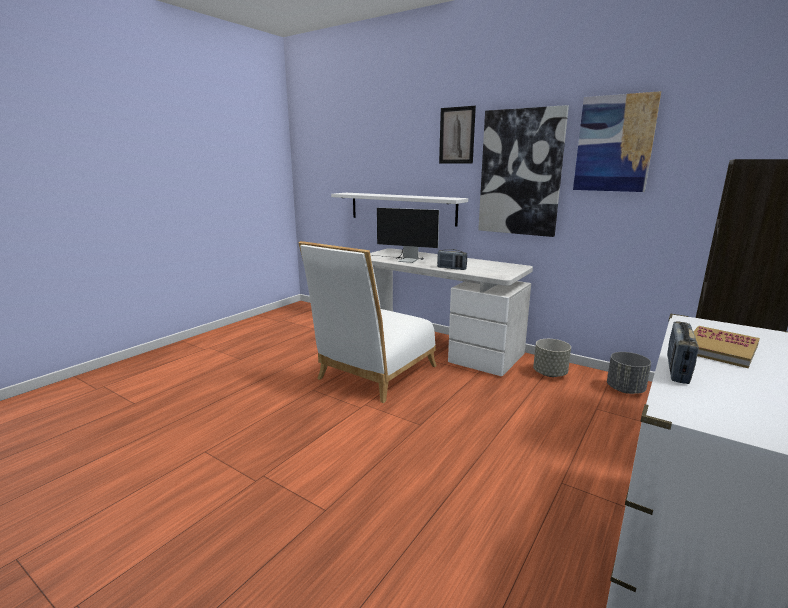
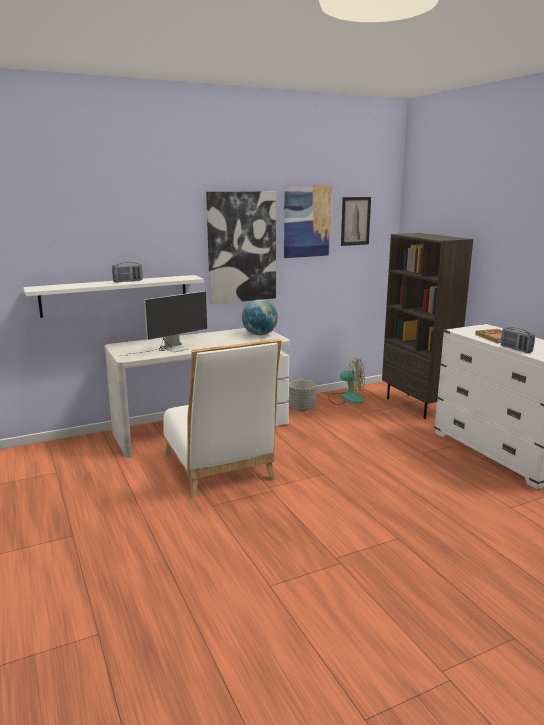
camera: 60 degrees left, 0 degrees up
radio [437,249,467,270] -> radio moved to [112,262,142,283]
picture [439,106,476,164] -> picture moved to [341,197,371,246]
grey planter [607,352,651,394] -> fan [328,357,365,405]
none -> globe [242,299,278,335]

